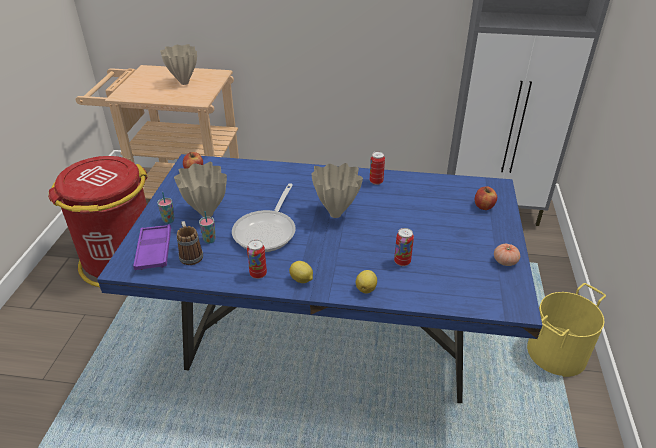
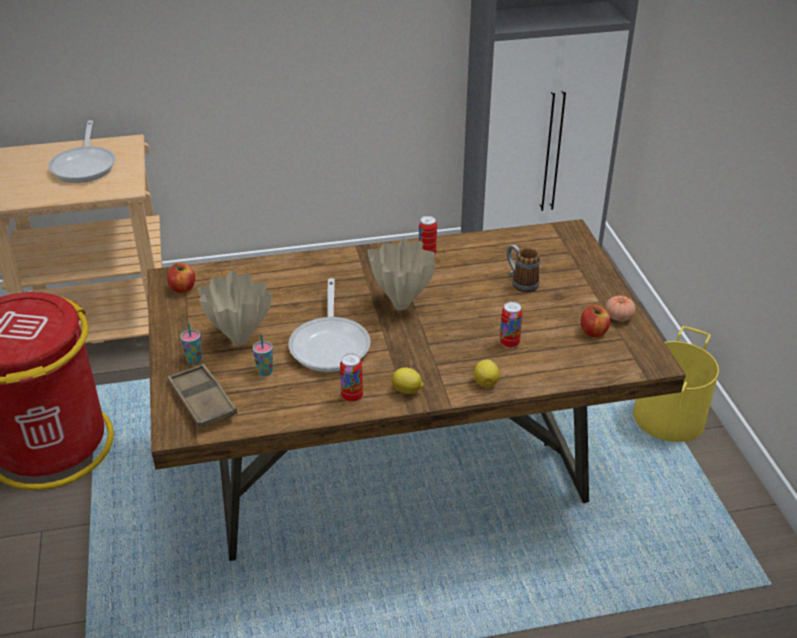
camera: 20 degrees left, 0 degrees up
blue dining table [97,154,542,403] -> brown dining table [147,219,686,561]
purple tray [133,224,171,270] -> brown tray [167,363,237,428]
beige vase [160,44,197,85] -> frying pan [48,120,116,182]
mug [177,221,203,265] -> mug moved to [507,245,540,292]
apple [475,186,497,210] -> apple moved to [581,305,611,337]

